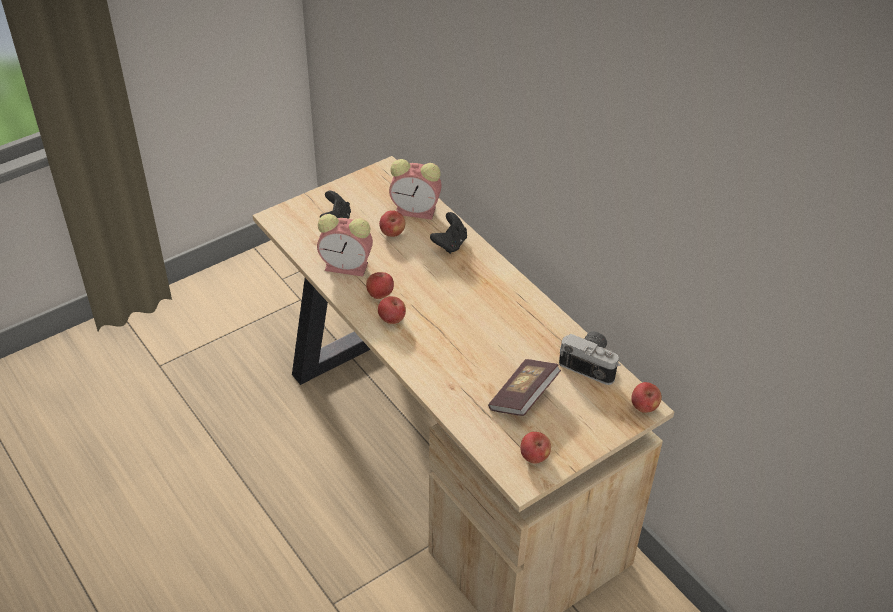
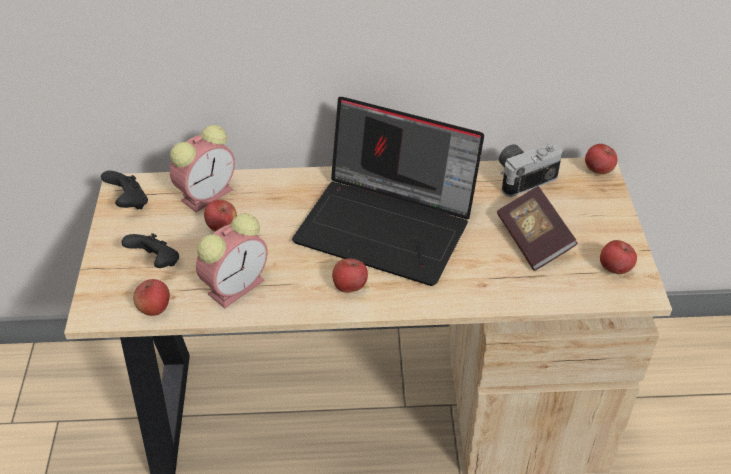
camera: 55 degrees left, 0 degrees up
apple [366,272,394,299] -> apple moved to [133,279,170,316]
black game controller [430,212,467,254] -> black game controller moved to [101,170,148,209]
none -> laptop [292,97,484,286]

